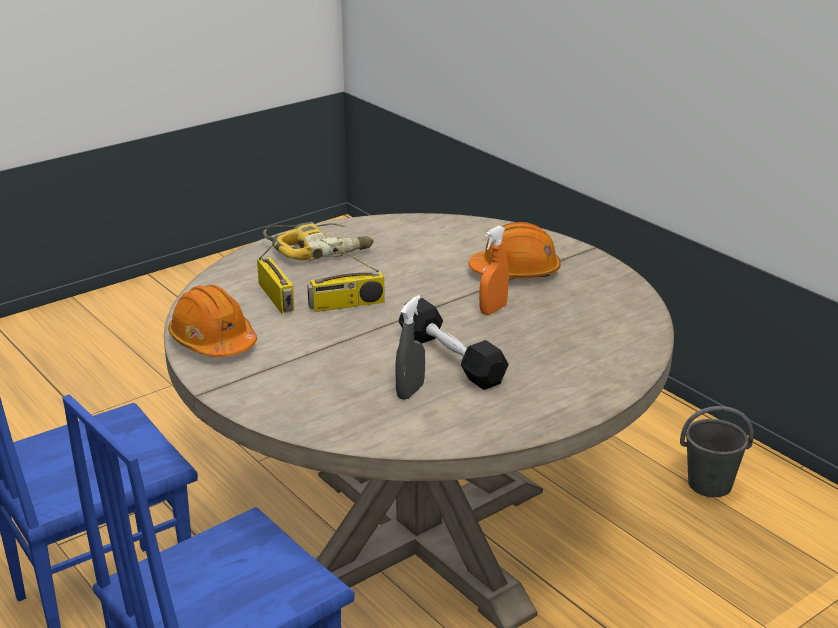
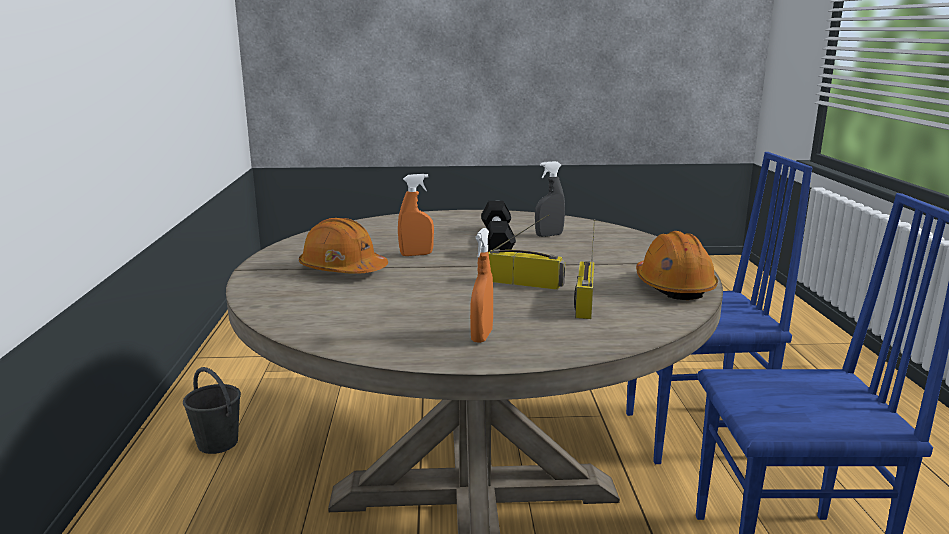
camera: 145 degrees left, 10 degrees down
power drill [263,222,374,261] -> orange spray bottle [470,228,493,343]

